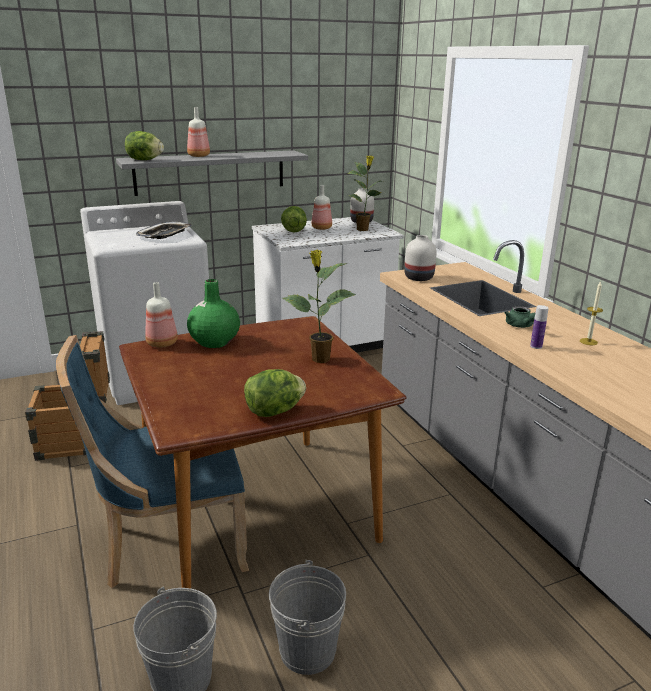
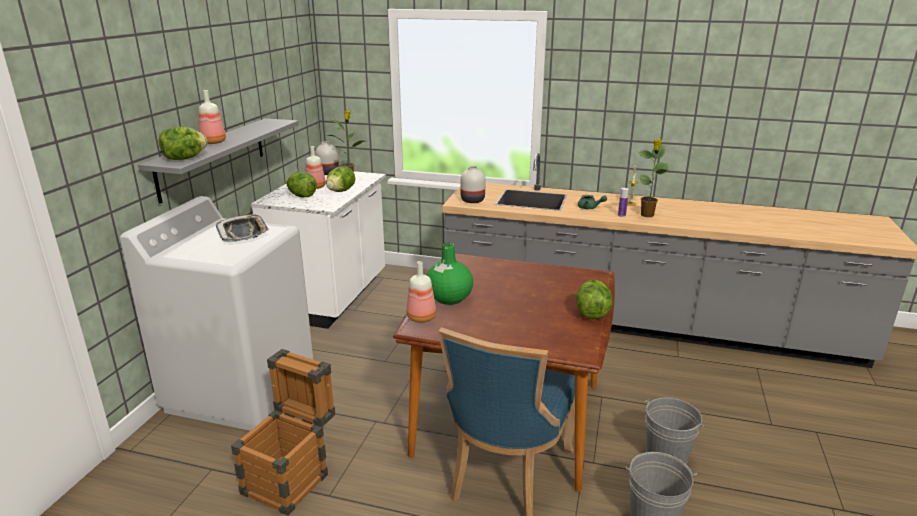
camera: 50 degrees left, 0 degrees up
potted plant [282,250,356,363] -> potted plant moved to [638,139,669,217]
none -> lettuce [326,166,355,192]

